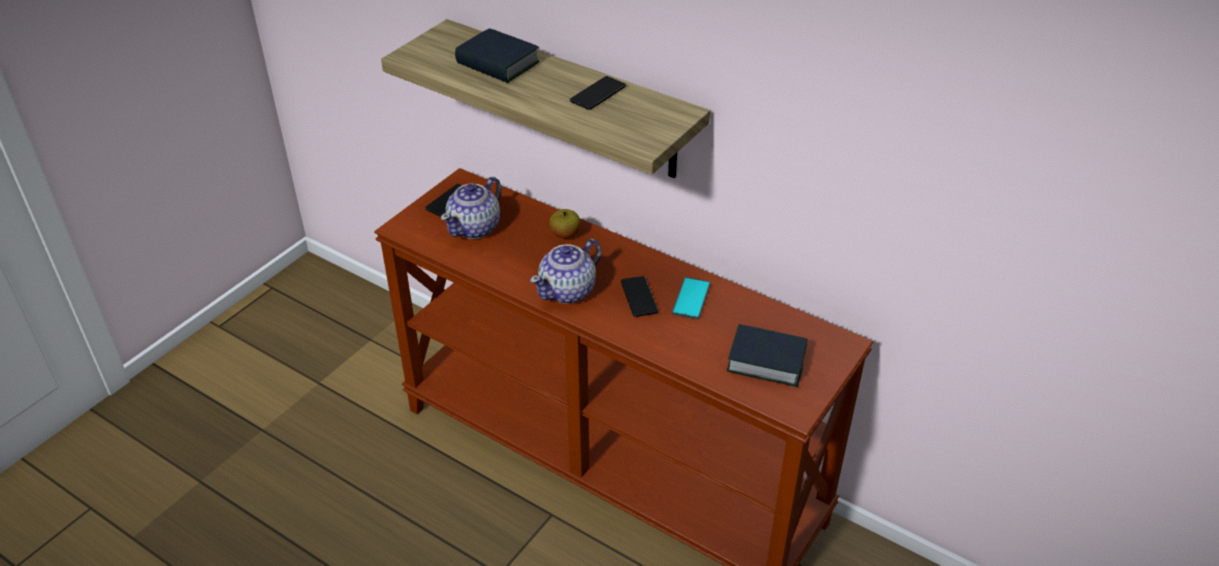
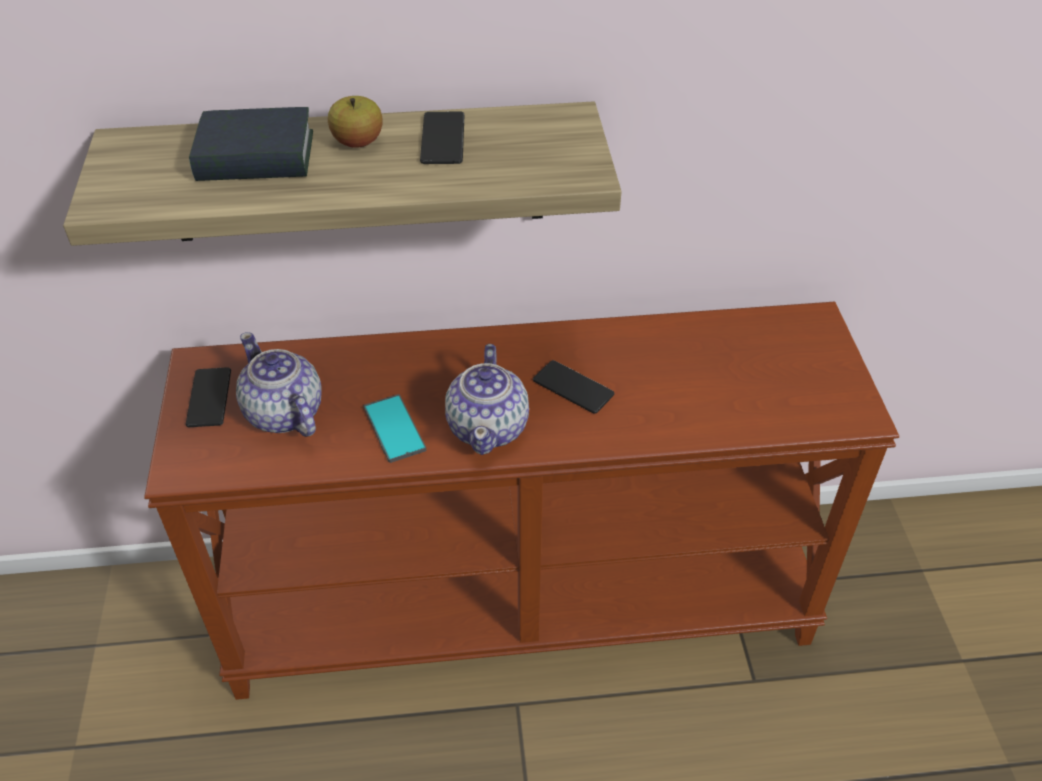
camera: 40 degrees left, 5 degrees up
teapot [441,177,502,239] -> teapot turned 150 degrees clockwise [236,332,322,437]
apple [549,209,581,239] -> apple moved to [328,96,383,148]
phone [672,277,711,320] -> phone moved to [364,394,426,463]
book [727,324,808,387] -> none

